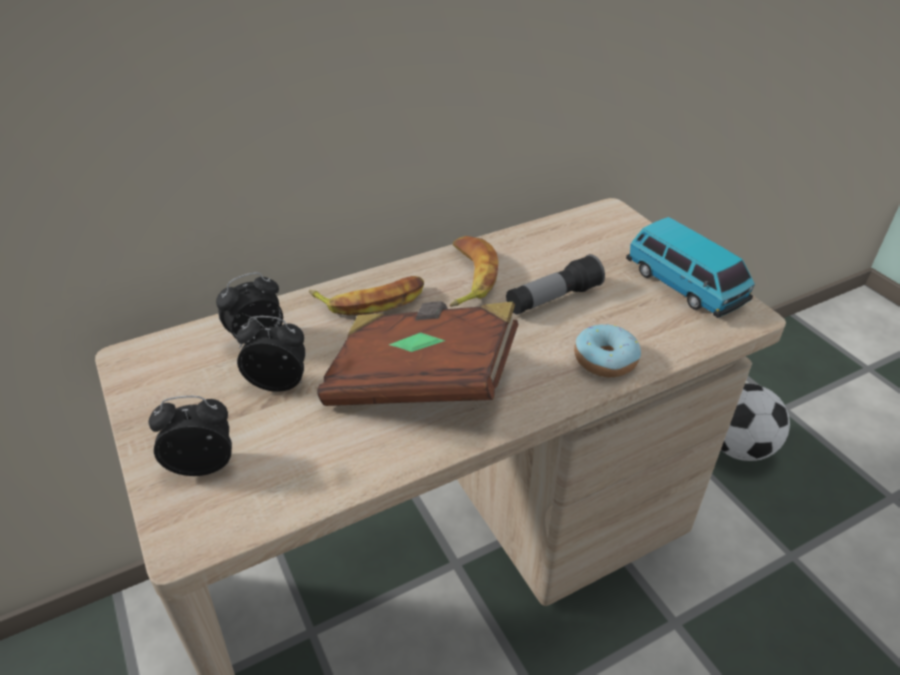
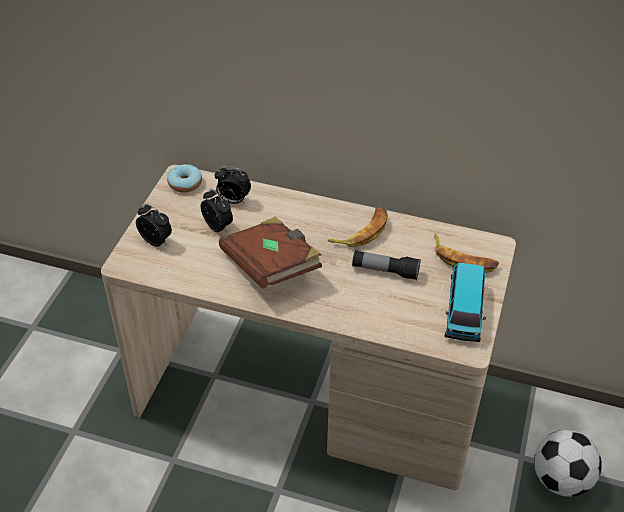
camera: 45 degrees right, 5 degrees up
banana [309,276,424,316] -> banana moved to [434,233,499,273]
donut [574,324,641,377] -> donut moved to [167,164,202,193]

